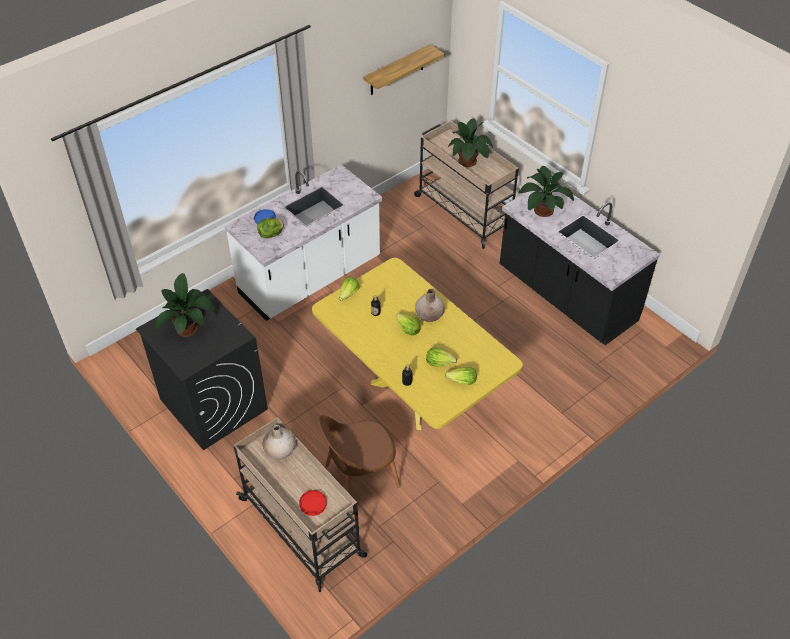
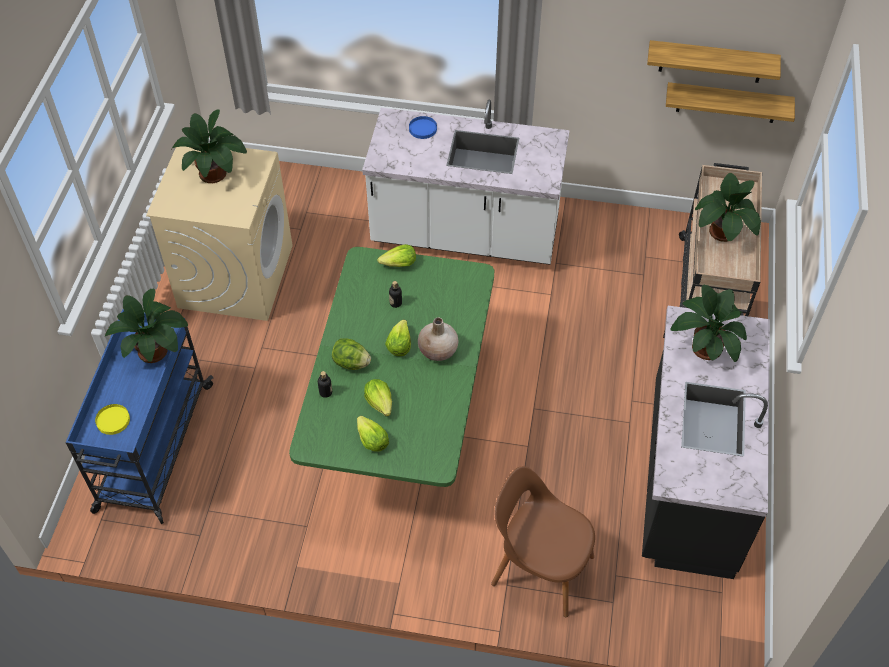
camera: 50 degrees right, 5 degrees up
black washing machine [136,289,268,450] -> beige washing machine [146,146,293,321]
beige cart [233,417,367,592] -> blue cart [66,309,214,524]
lettuce [257,218,284,238] -> lettuce moved to [332,338,371,370]
beige vase [263,425,296,459] -> potted plant [105,289,188,363]
red plate [299,490,327,516] -> yellow plate [95,404,130,435]
yellow dining table [312,258,523,430] -> green dining table [289,247,494,487]
brown chair [318,415,401,494] -> brown chair moved to [491,466,595,617]
none -> shelf [666,82,795,123]

